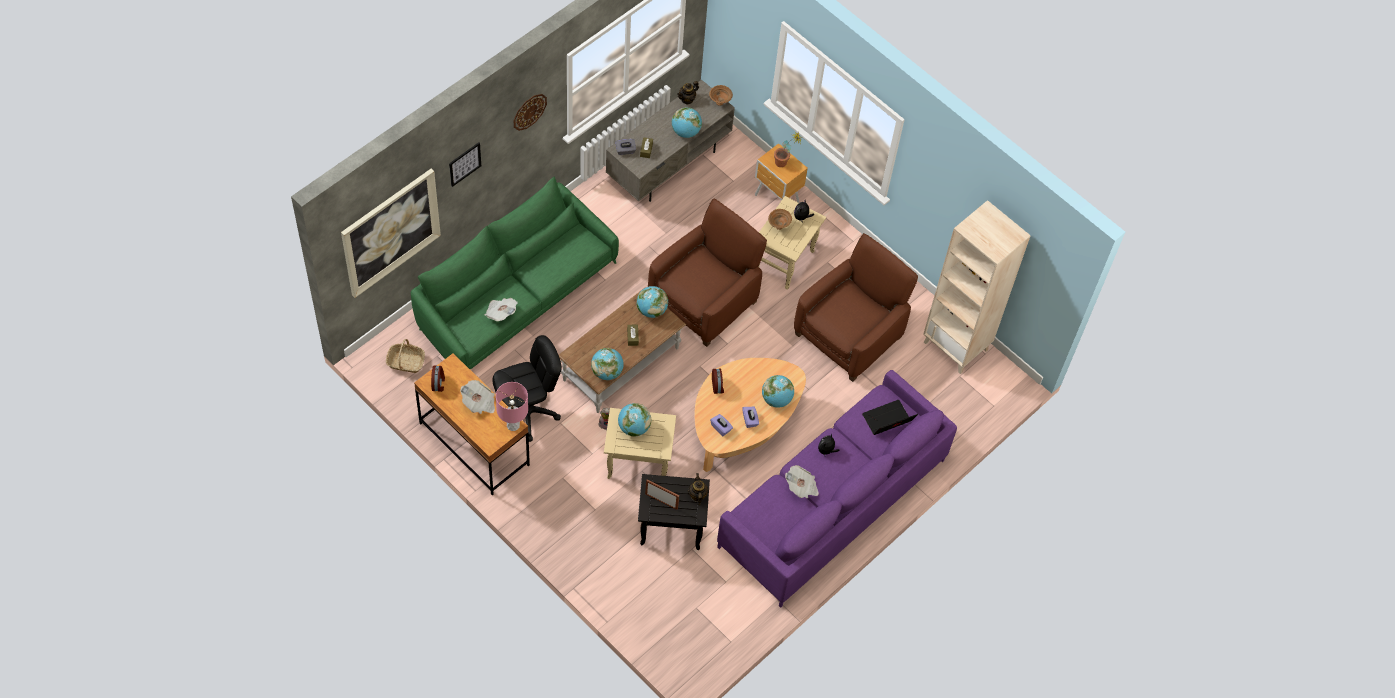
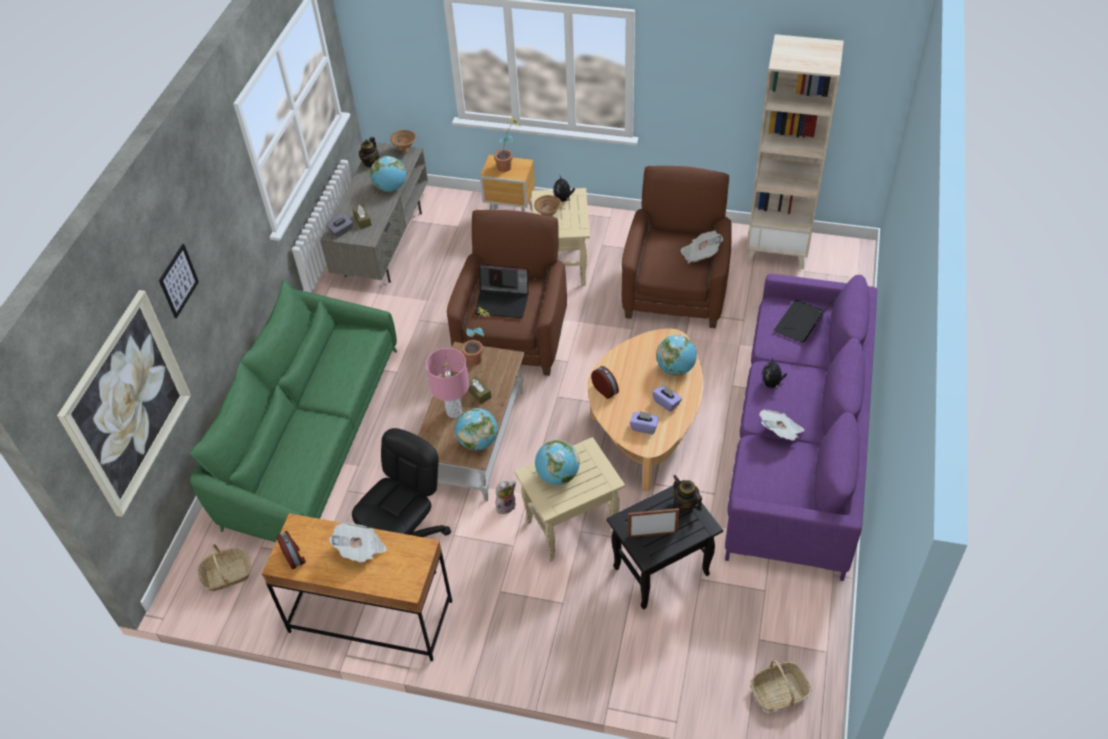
camera: 25 degrees left, 10 degrees down
newspaper [484,298,518,321] -> newspaper moved to [681,231,723,263]
pink table lamp [496,382,528,431] -> pink table lamp moved to [426,348,469,418]
wall clock [514,94,547,131] -> none
globe [637,286,668,318] -> potted plant [462,308,491,366]
none -> laptop [474,264,528,318]
none -> basket [750,660,812,711]

